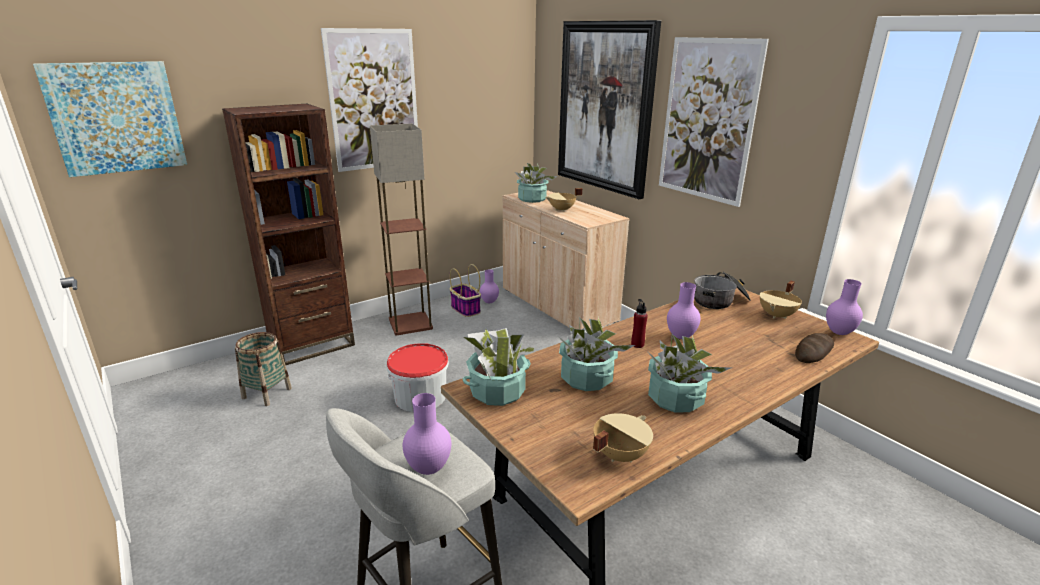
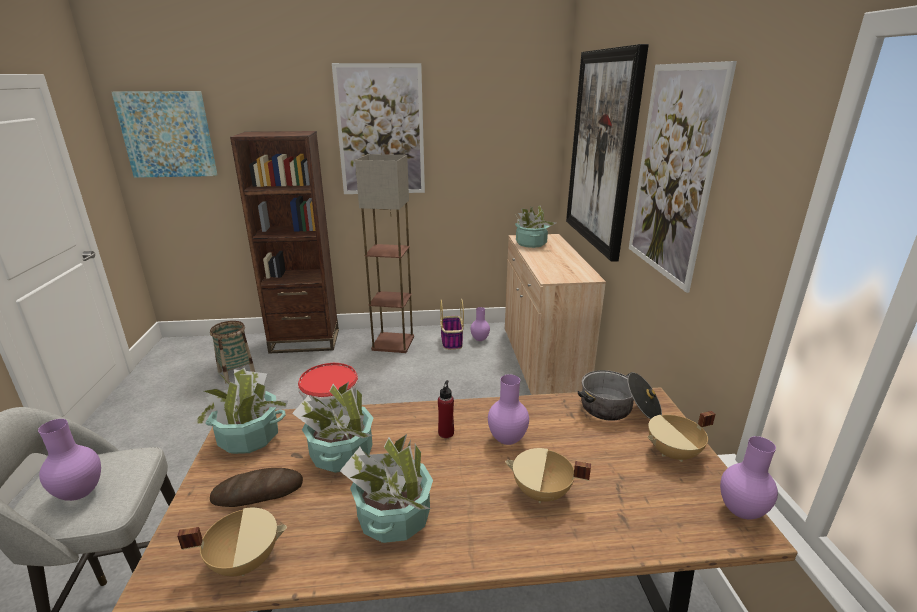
camera: 30 degrees right, 0 degrees up
beige cooking pot [546,188,582,212] -> beige cooking pot moved to [505,448,591,503]
bread [795,333,834,363] -> bread moved to [210,468,303,507]

